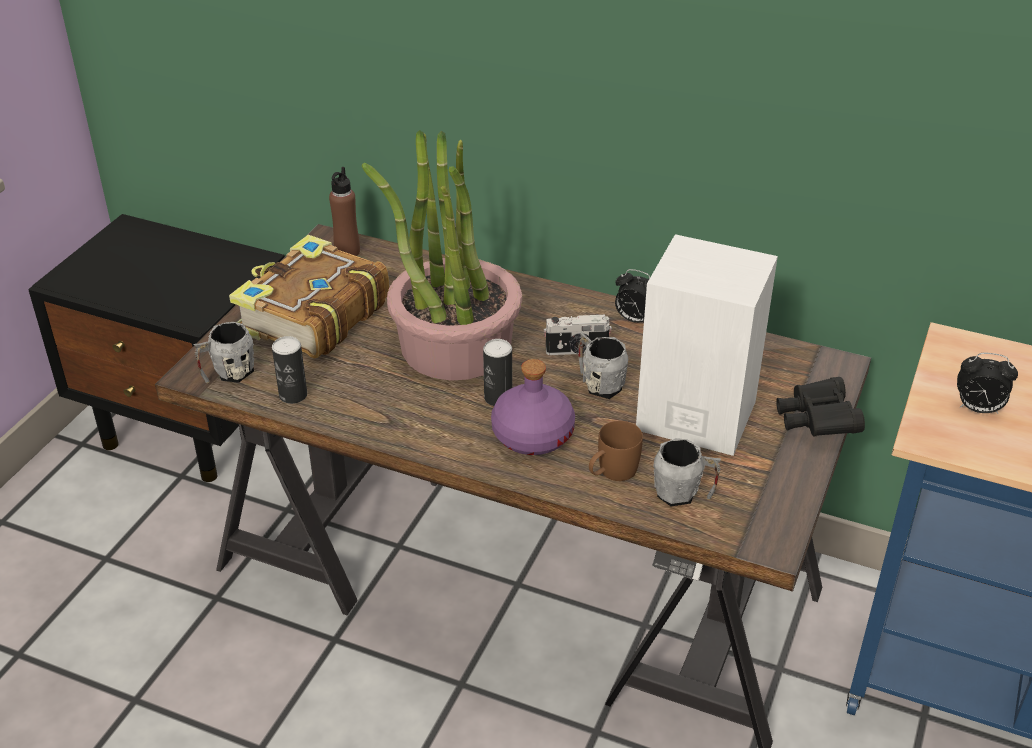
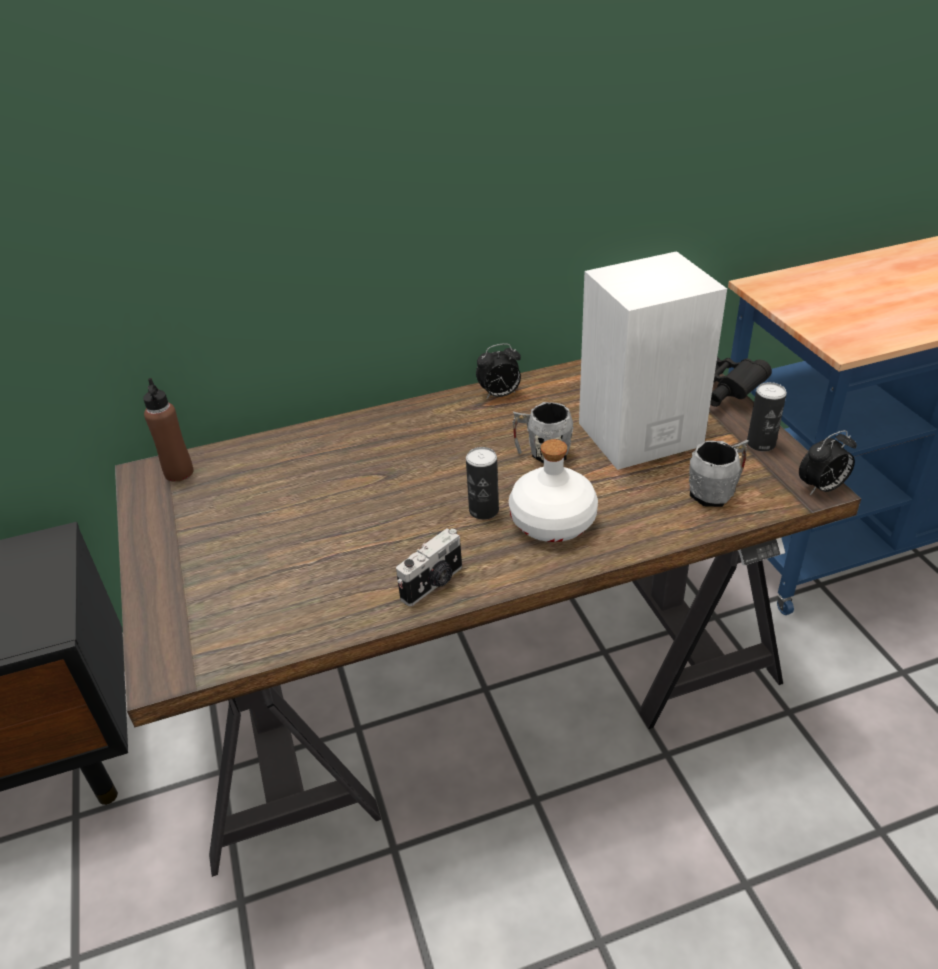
camera: 40 degrees left, 0 degrees up
grey mug [194,322,254,383] -> none
book [229,235,389,359] -> none
can [272,336,307,404] -> can moved to [747,382,787,451]
potted plant [362,130,522,381] -> none
purple bottle [491,359,575,455] -> white bottle [509,439,598,542]
camera [544,314,612,355] -> camera moved to [396,528,462,606]
brown mug [589,421,643,481] -> none
alarm clock [957,353,1018,414] -> alarm clock moved to [799,430,857,495]

